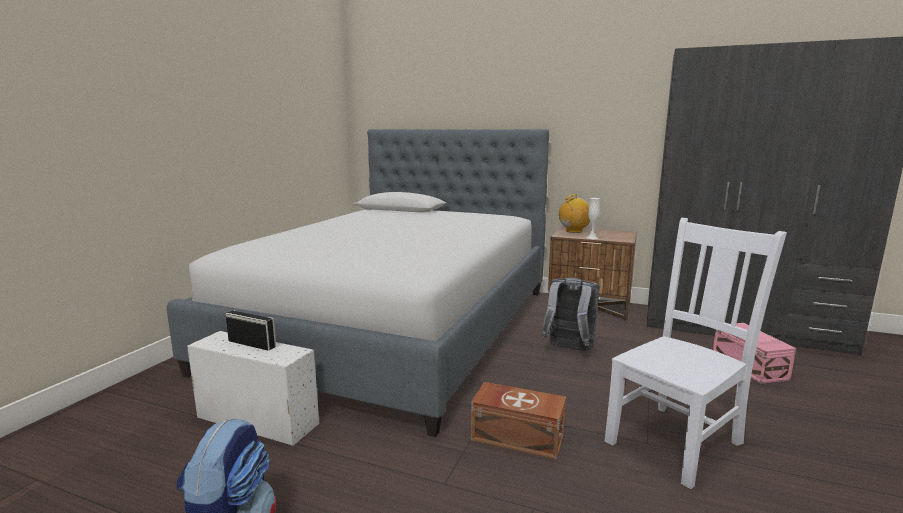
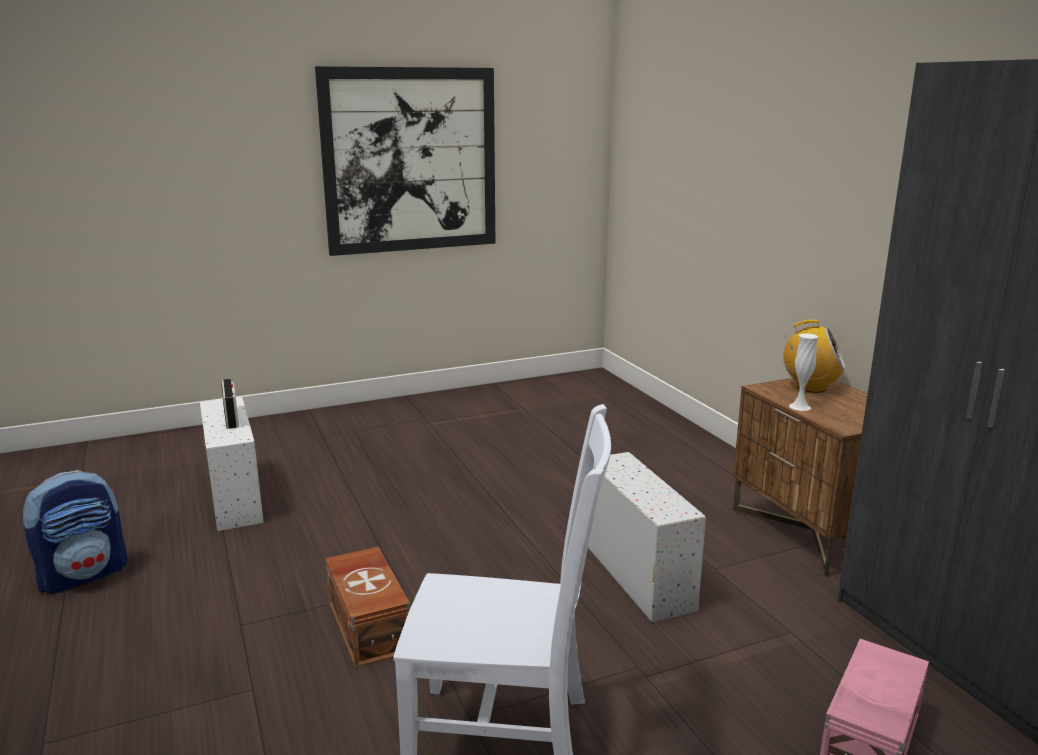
camera: 45 degrees right, 5 degrees up
bed [167,129,549,437] -> none
grey backpack [541,278,600,351] -> white storage box [588,452,706,622]
none -> picture [315,66,495,256]

